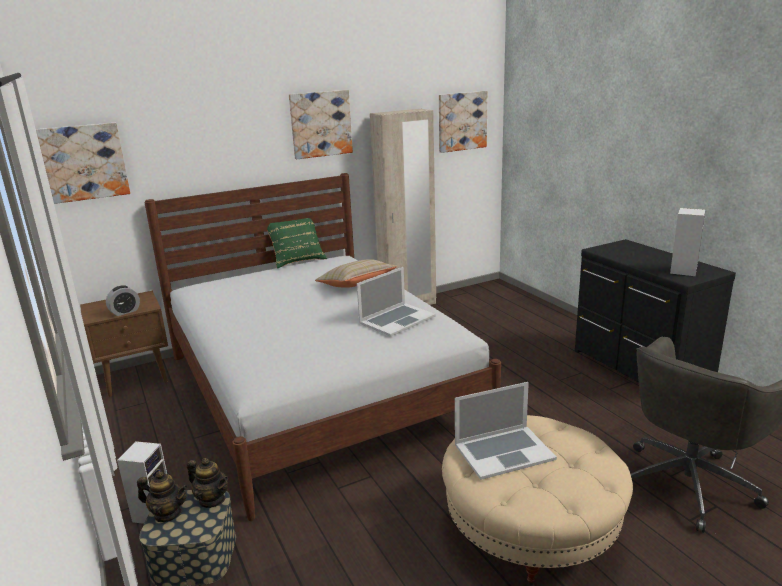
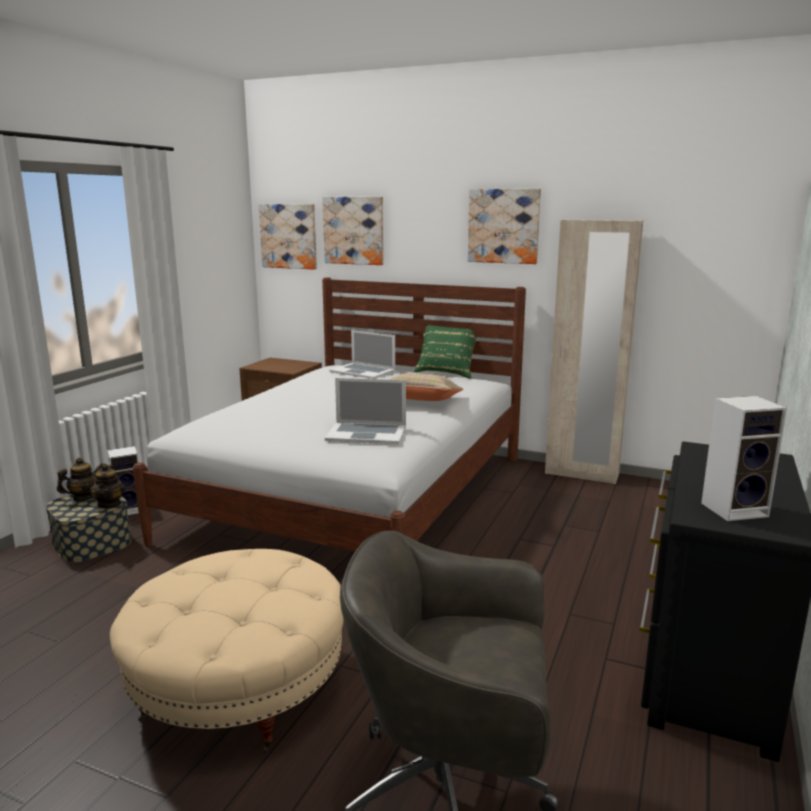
camera: 50 degrees right, 5 degrees down
alarm clock [106,285,140,316] -> none
teapot [137,471,188,522] -> teapot turned 105 degrees counterclockwise [57,457,103,501]
picture [439,91,488,153] -> picture moved to [322,197,384,265]
laptop [455,382,557,480] -> laptop moved to [330,330,395,379]

